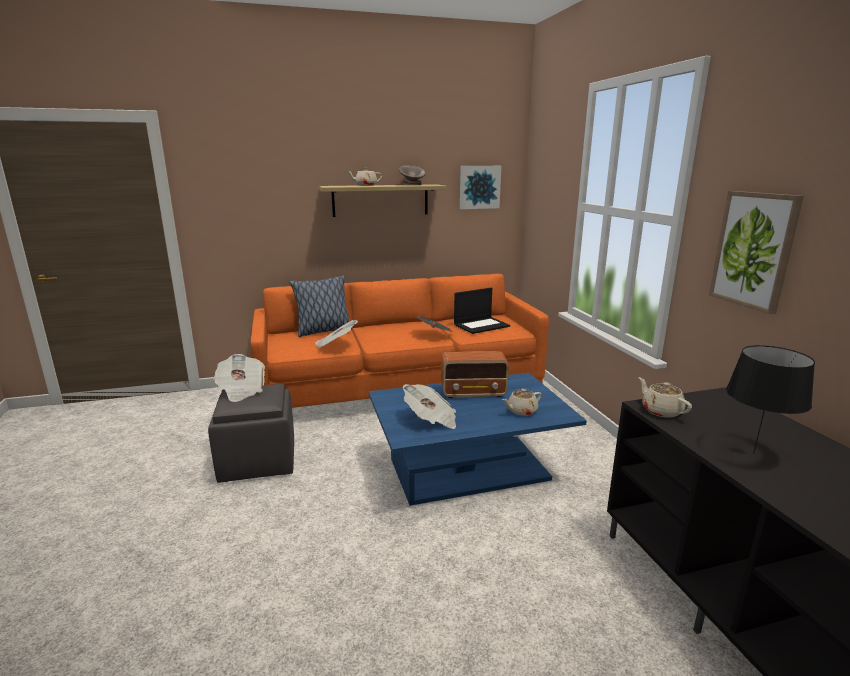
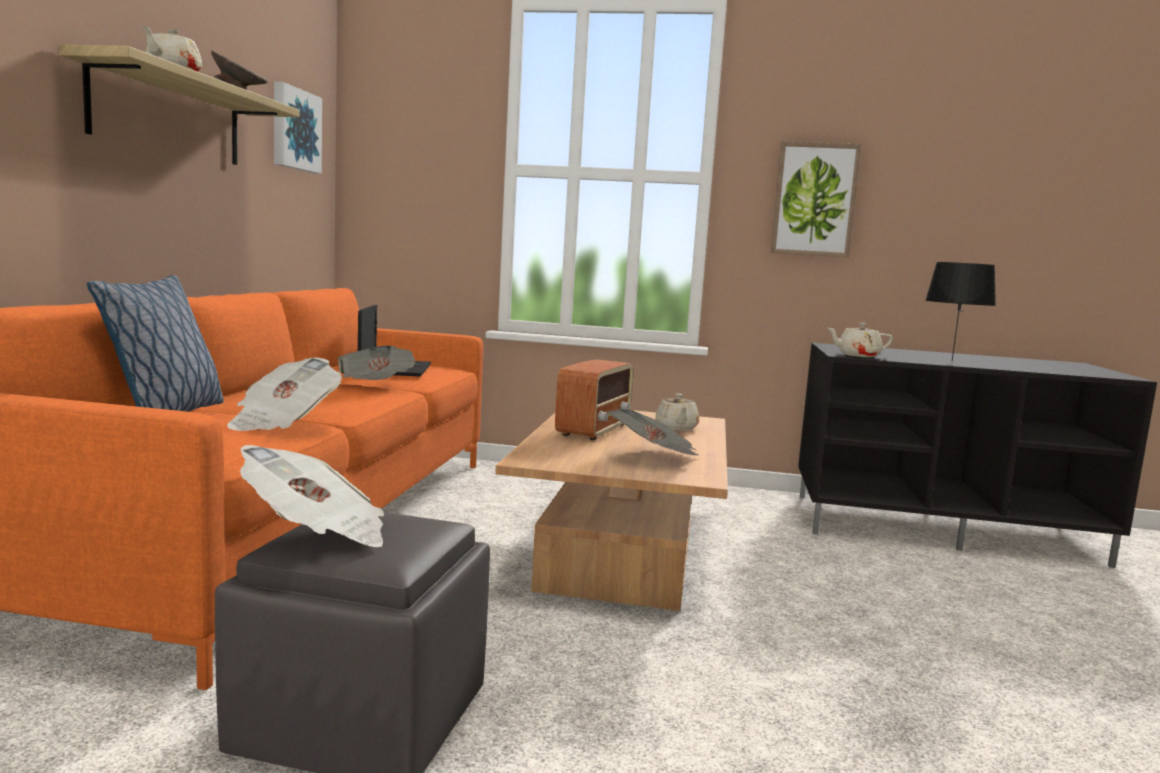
camera: 65 degrees left, 10 degrees down
blue coffee table [369,373,587,506] -> brown coffee table [495,410,728,611]

